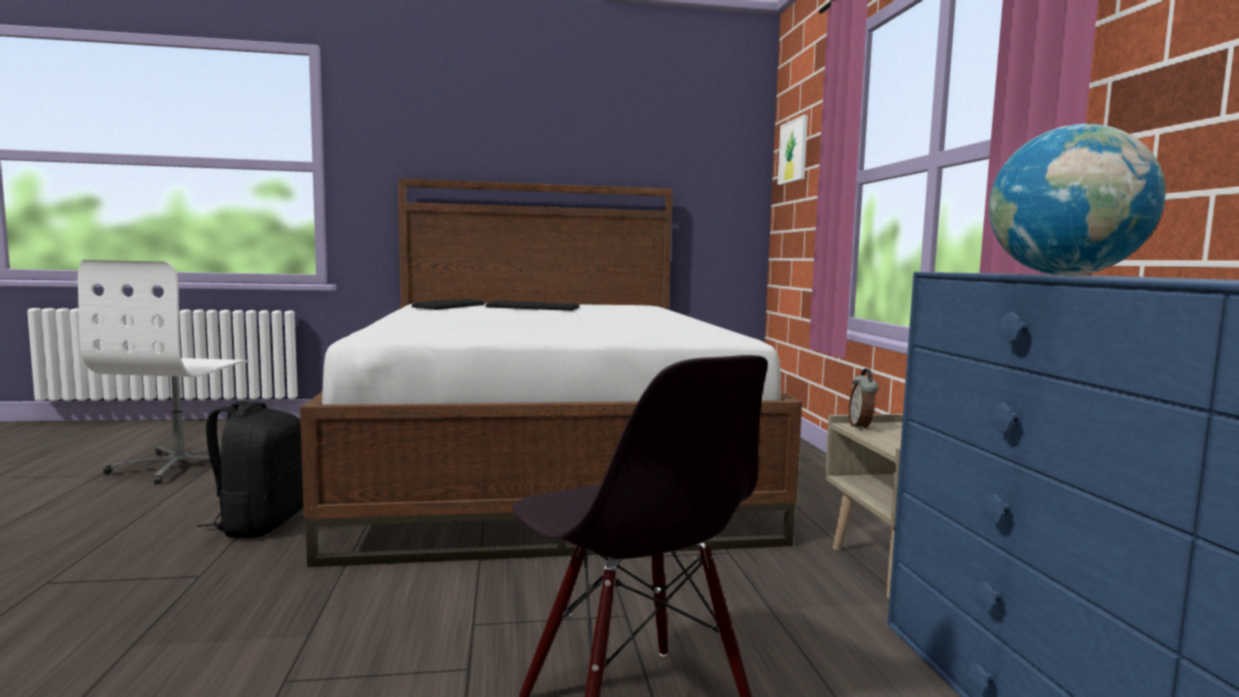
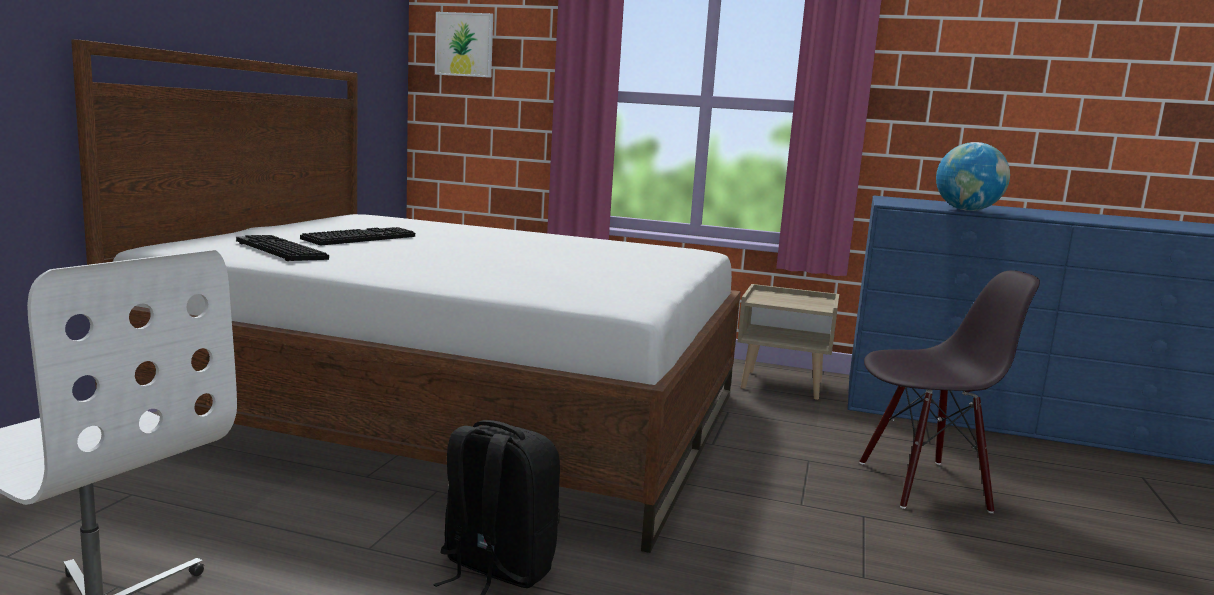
camera: 65 degrees left, 5 degrees up
alarm clock [848,369,878,431] -> none

